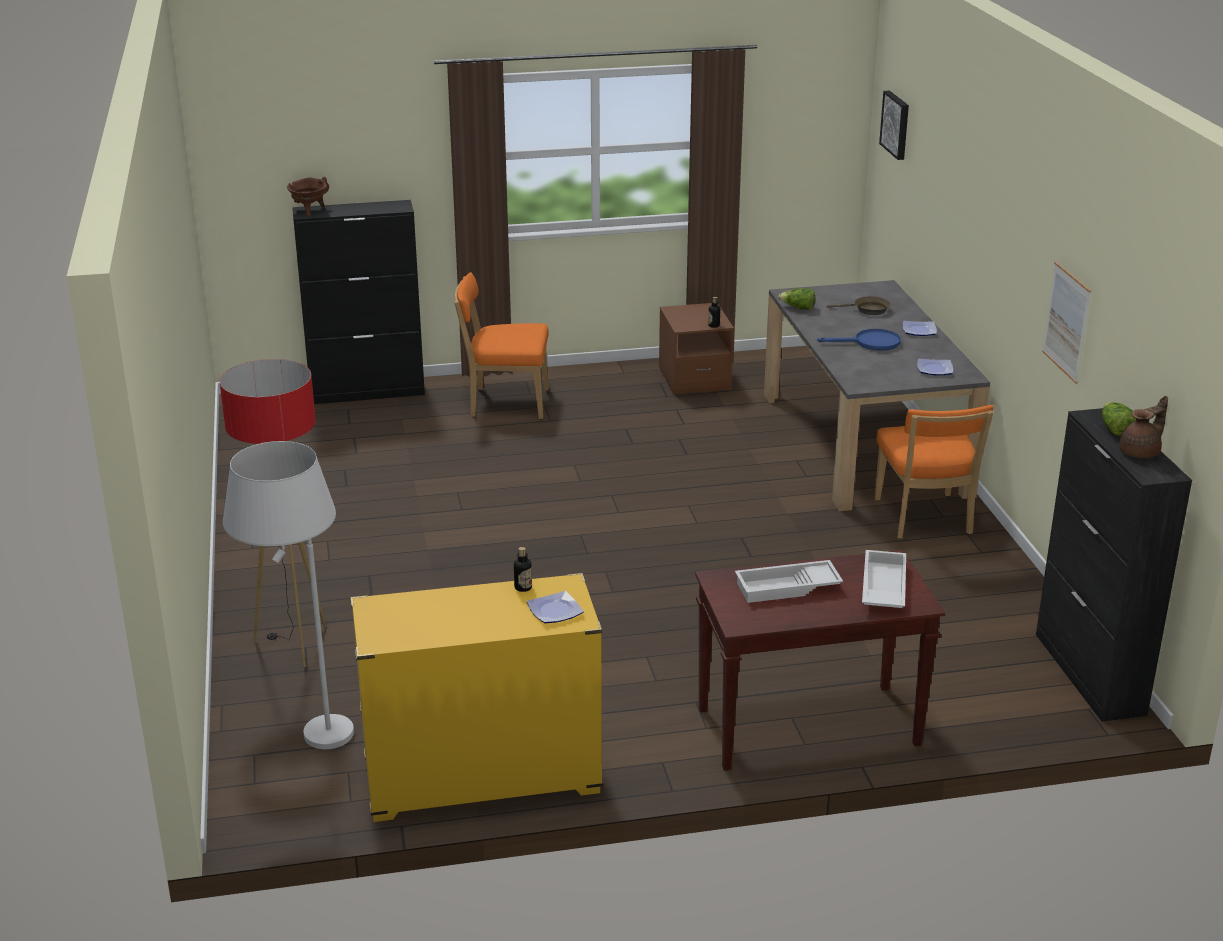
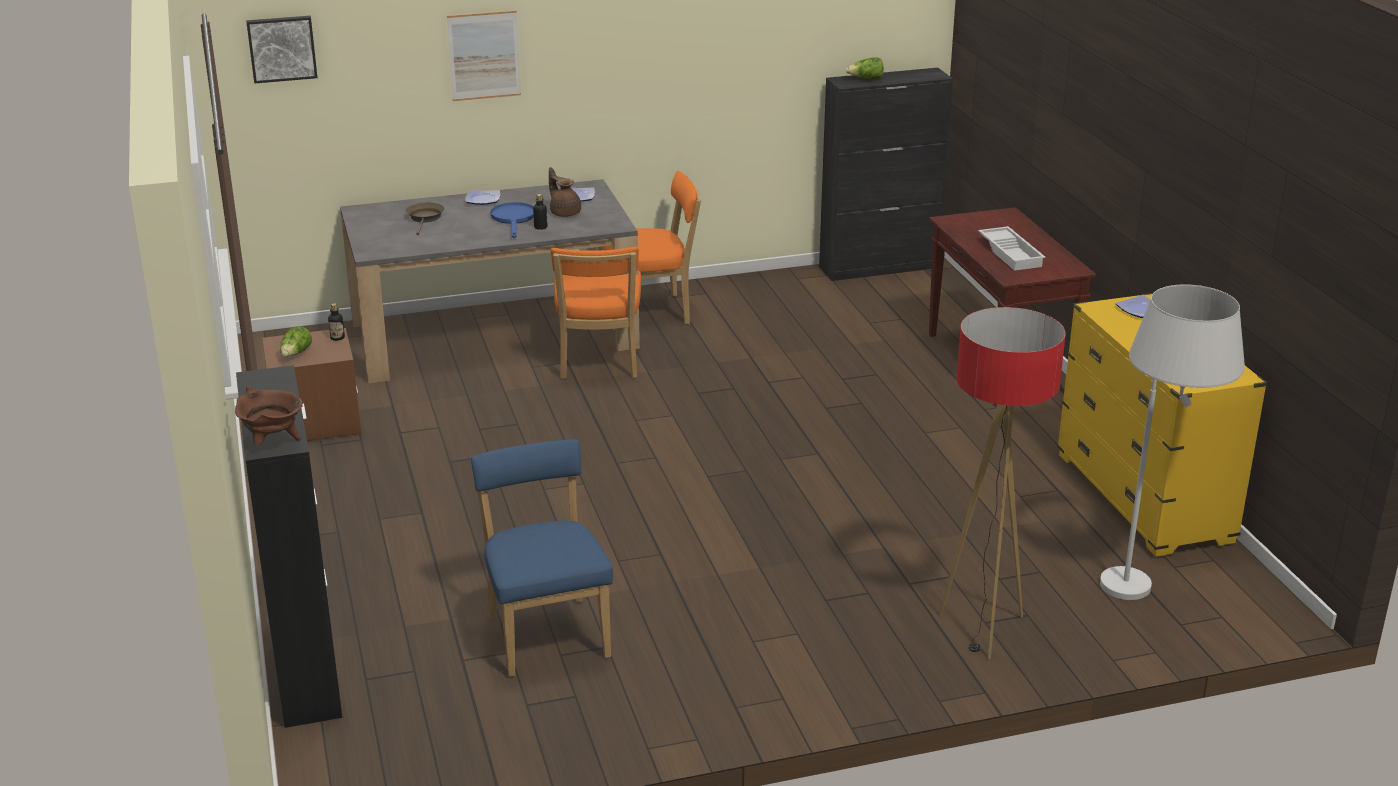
camera: 95 degrees left, 0 degrees up
orange chair [454,272,549,419] -> orange chair moved to [551,247,641,379]
bottle [514,547,532,592] -> bottle moved to [533,194,548,230]
lettuce [778,288,815,310] -> lettuce moved to [280,326,312,357]
white tray [862,550,906,608] -> none
picture [1042,261,1091,384] -> picture moved to [447,10,521,101]
brown teapot [1119,396,1168,458] -> brown teapot moved to [549,167,581,217]
none -> blue chair [471,440,613,677]

